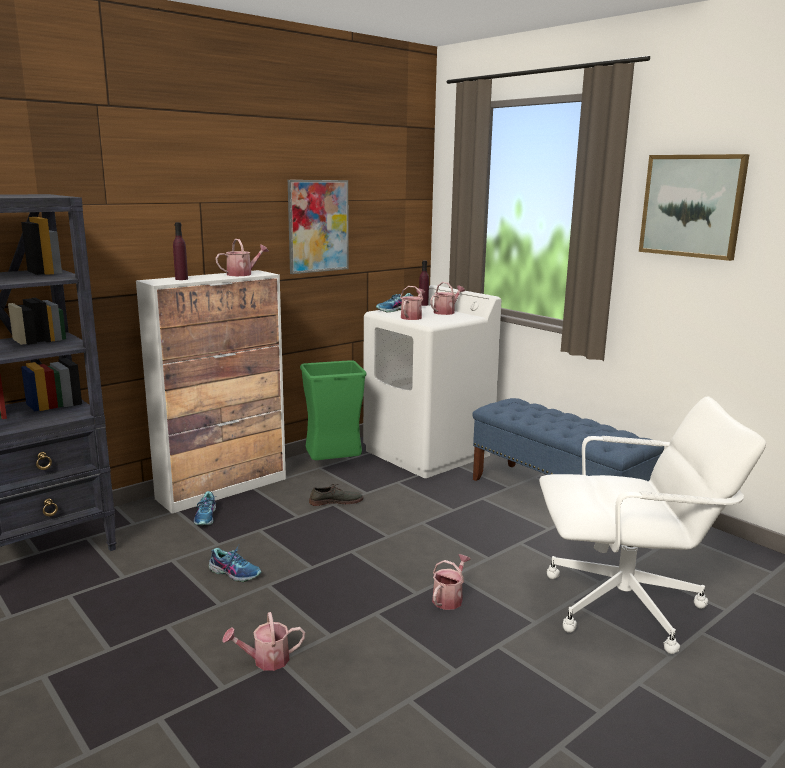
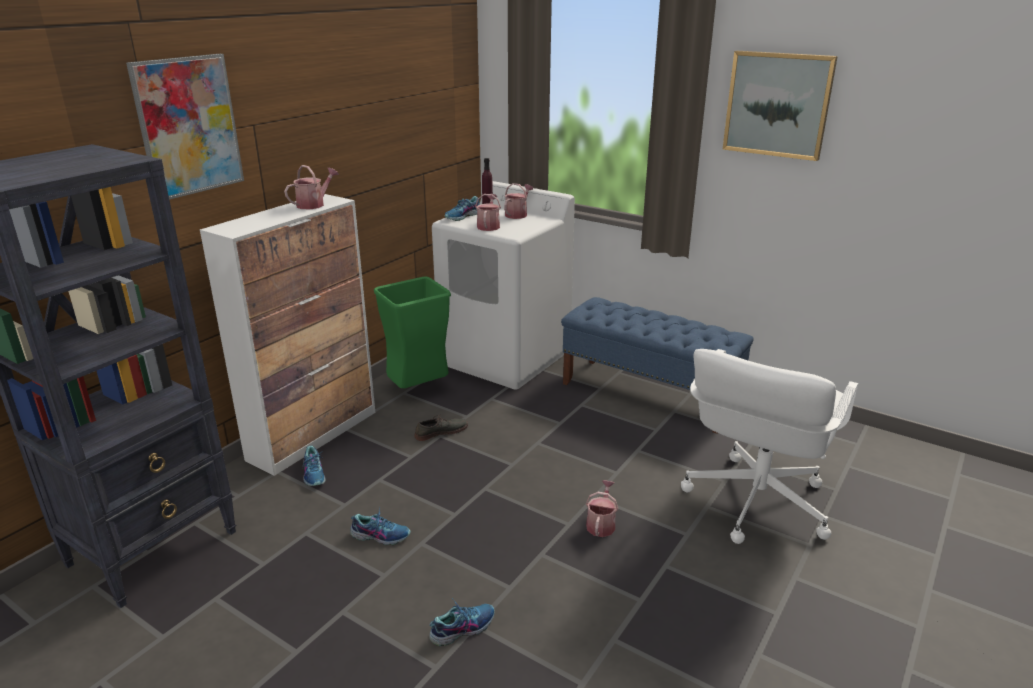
camera: 15 degrees left, 10 degrees up
purple bottle [173,222,188,280] -> none
watering can [222,612,305,671] -> shoe [429,598,494,646]
picture [288,180,349,274] -> picture moved to [126,54,244,200]
white office chair [539,396,766,654] -> white office chair turned 135 degrees clockwise [681,349,858,544]

